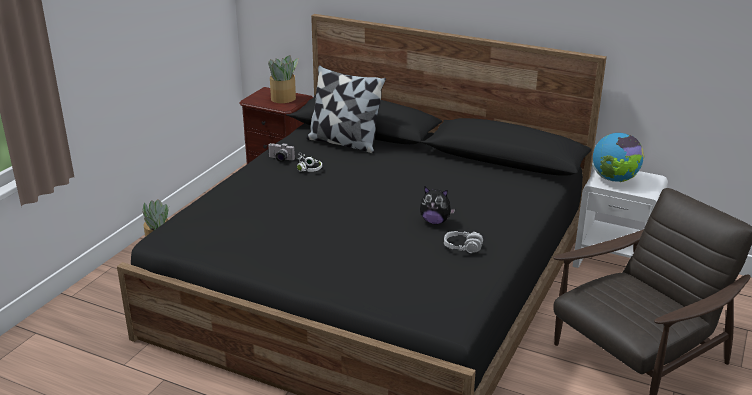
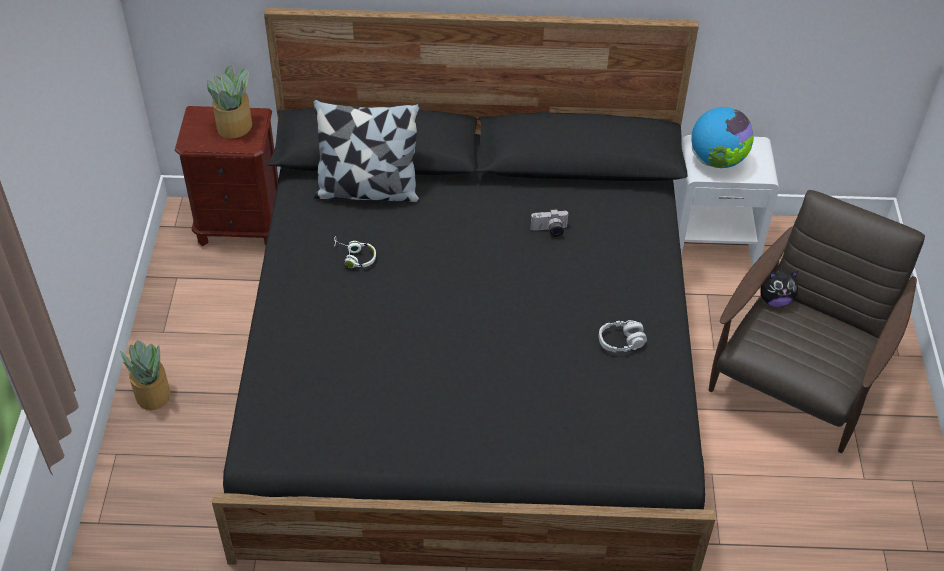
camera: 25 degrees left, 20 degrees up
camera [268,143,295,162] -> camera moved to [530,209,569,237]
plush toy [420,187,455,224] -> plush toy moved to [761,270,798,307]

